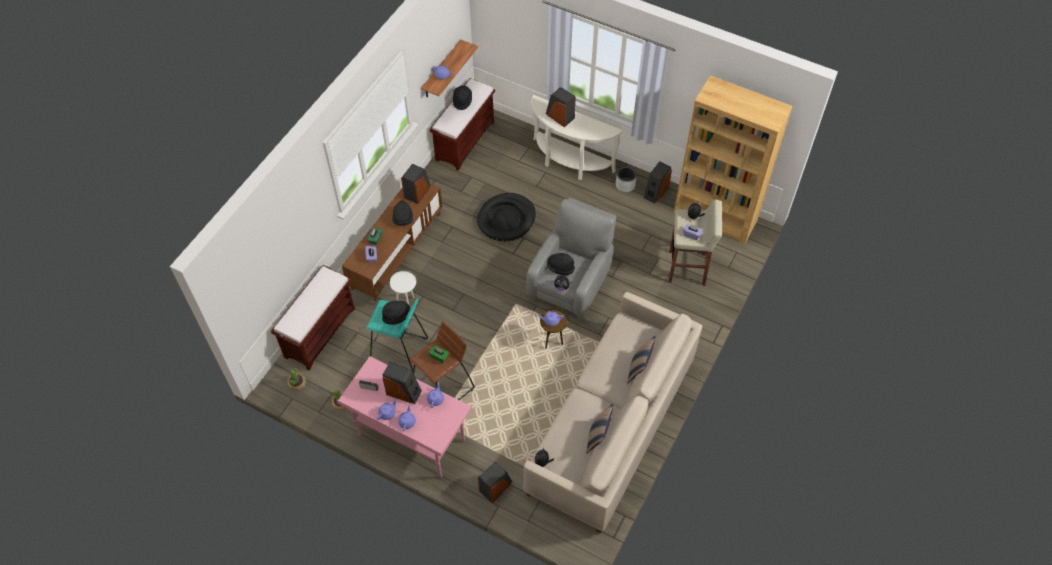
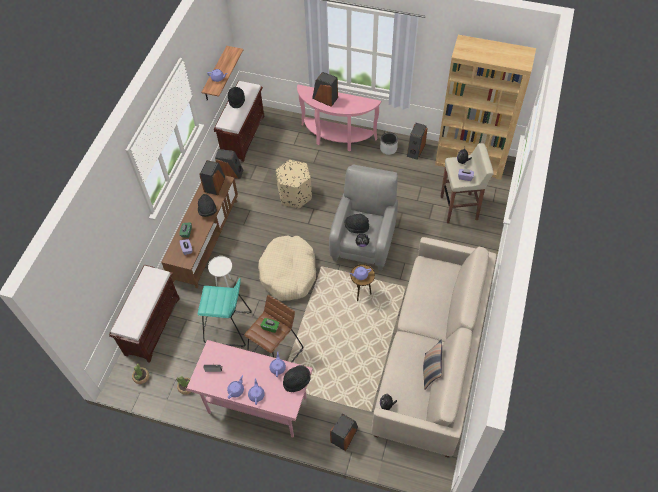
camera: 10 degrees left, 0 degrees up
black hat [382,301,410,325] -> black hat moved to [283,365,311,392]
speaker [383,361,422,404] -> speaker moved to [215,149,243,179]
black dog bed [477,193,536,241] -> beige ottoman [276,160,312,208]
white console table [532,95,623,180] -> pink console table [297,85,381,151]
pillow [627,336,656,384] -> none
none -> beige dog bed [258,236,316,301]

